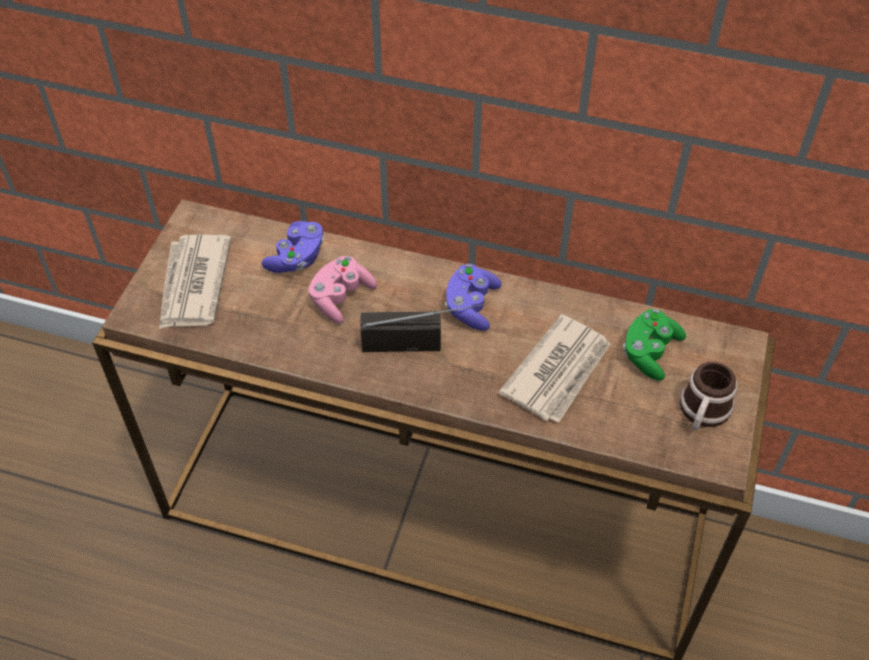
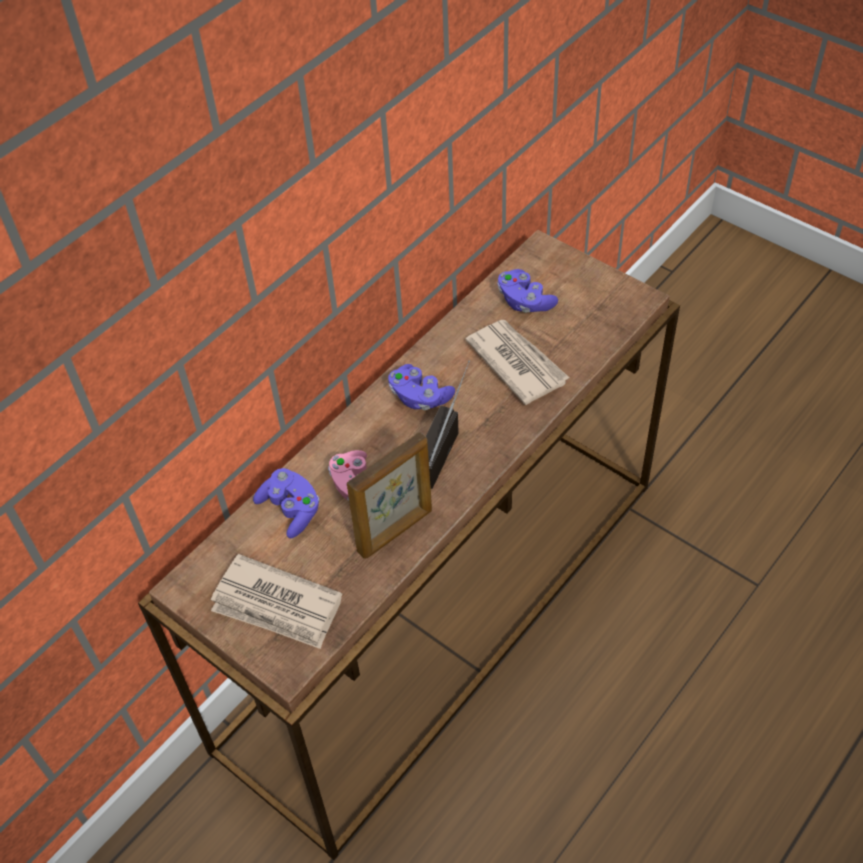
camera: 65 degrees left, 0 degrees up
green game controller [623,309,686,381] -> purple game controller [497,269,558,313]
mug [680,362,738,430] -> none
none -> picture frame [347,432,432,559]

